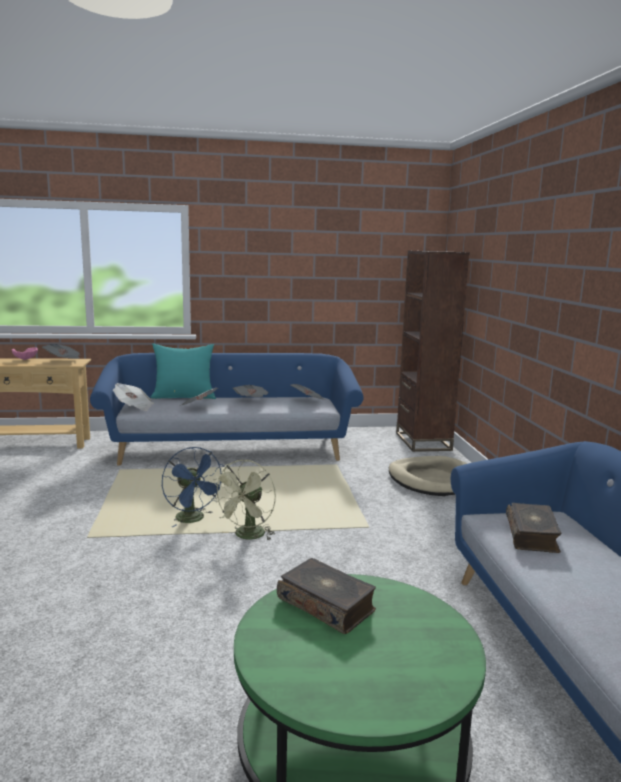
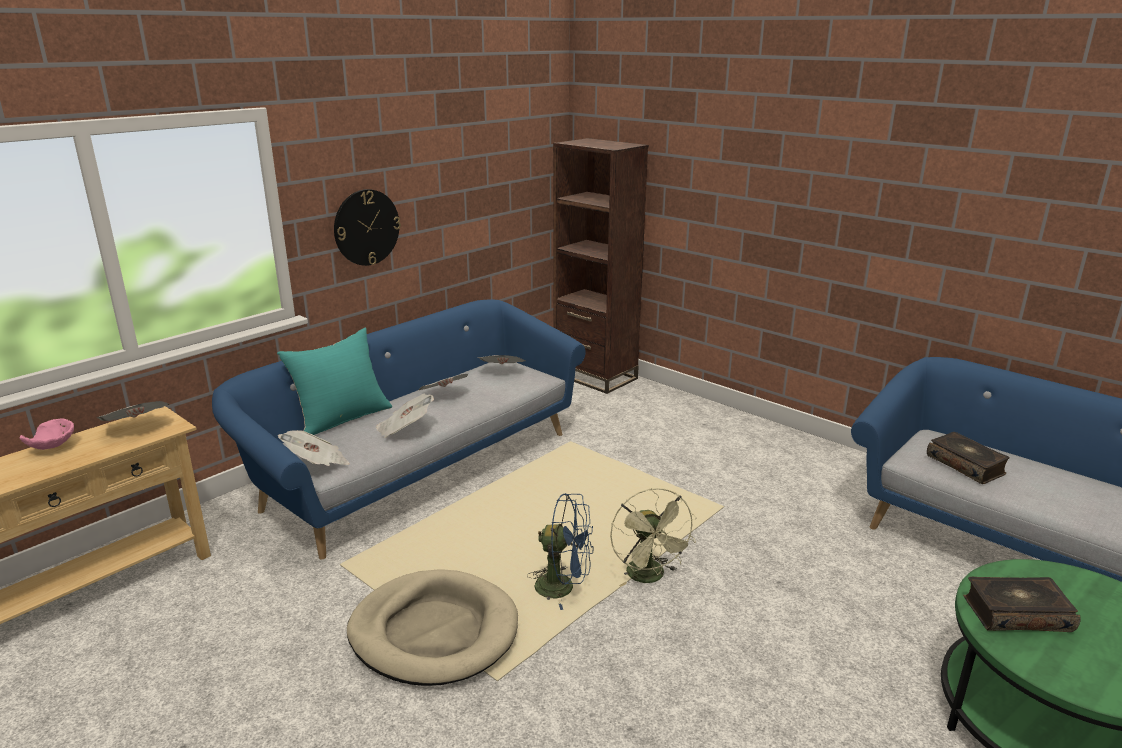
camera: 40 degrees left, 10 degrees up
beige dog bed [389,456,467,496] -> beige dog bed moved to [347,569,518,686]
none -> wall clock [334,189,401,266]

